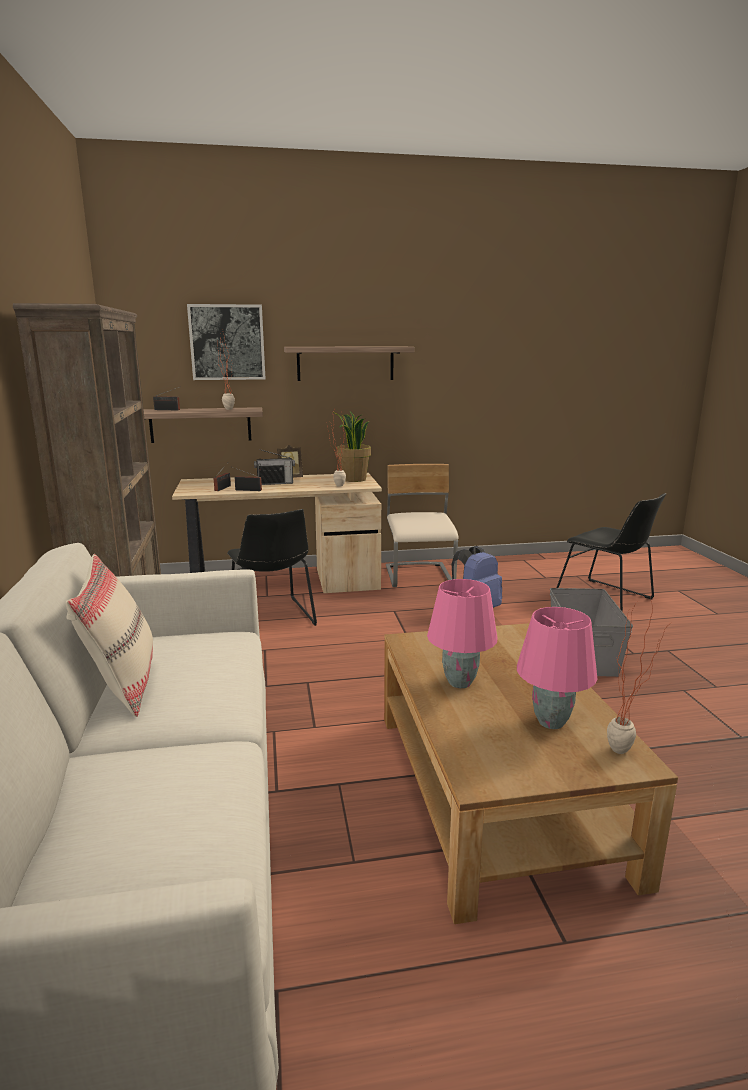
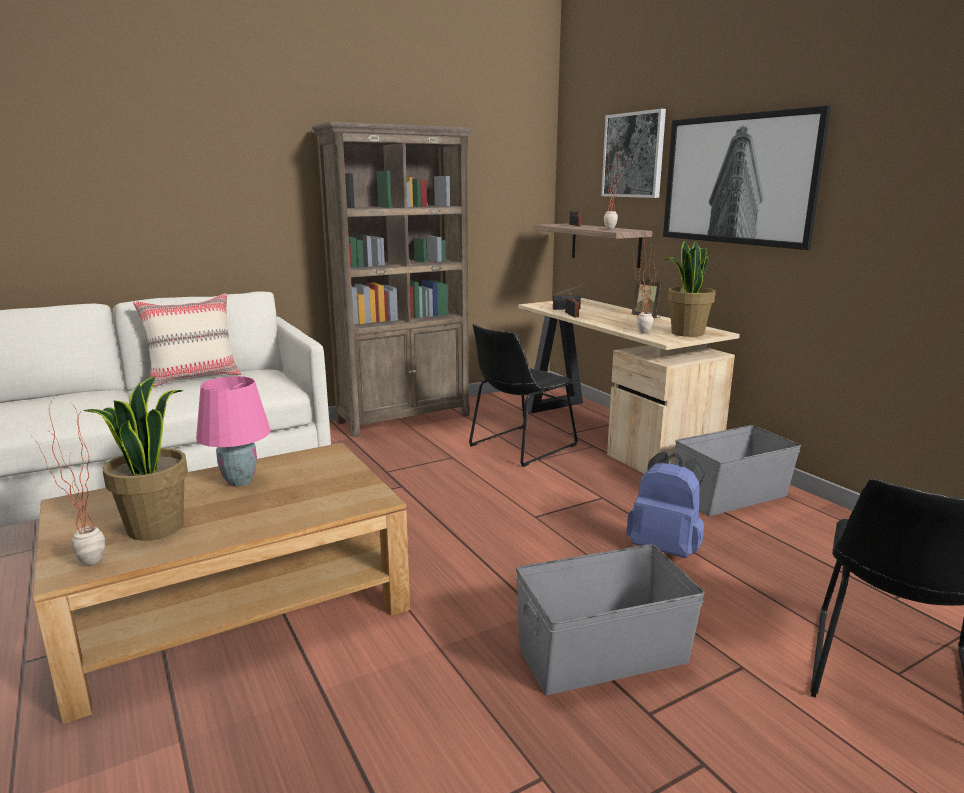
camera: 70 degrees right, 0 degrees up
radio [254,449,295,485] -> none
shelf [284,347,414,381] -> picture [663,105,831,250]
beige chair [386,464,459,587] -> grey storage box [675,425,801,516]
pink table lamp [517,607,597,729] -> potted plant [82,376,188,541]

